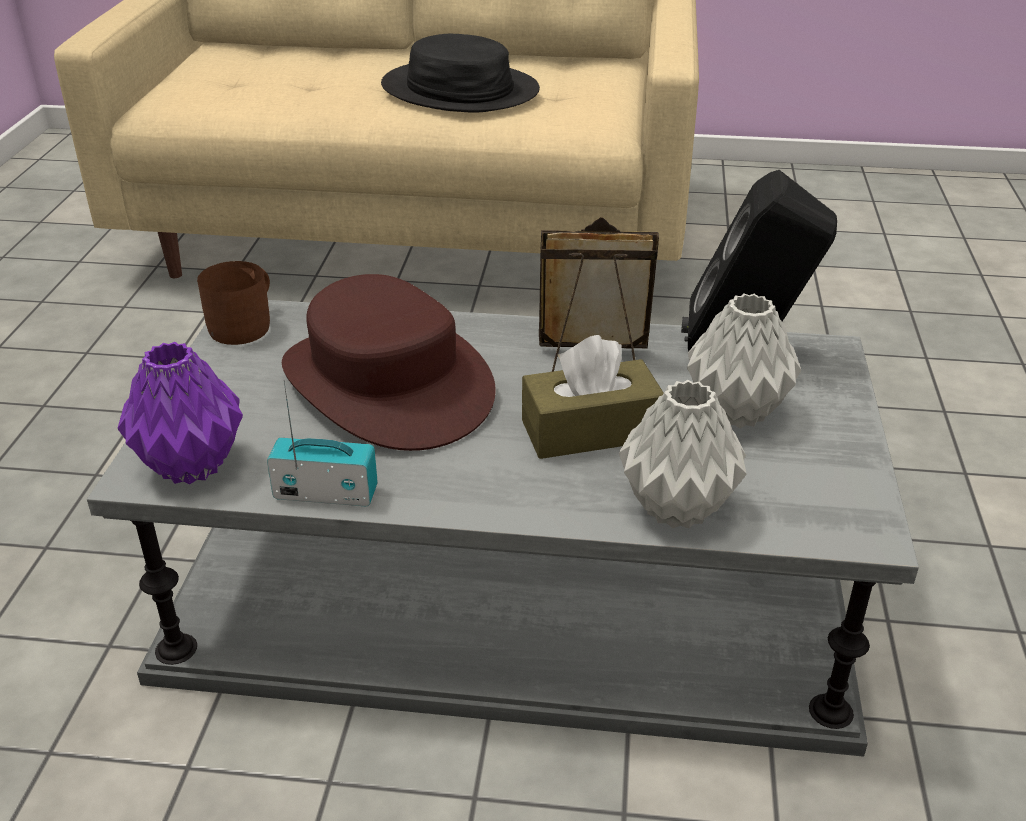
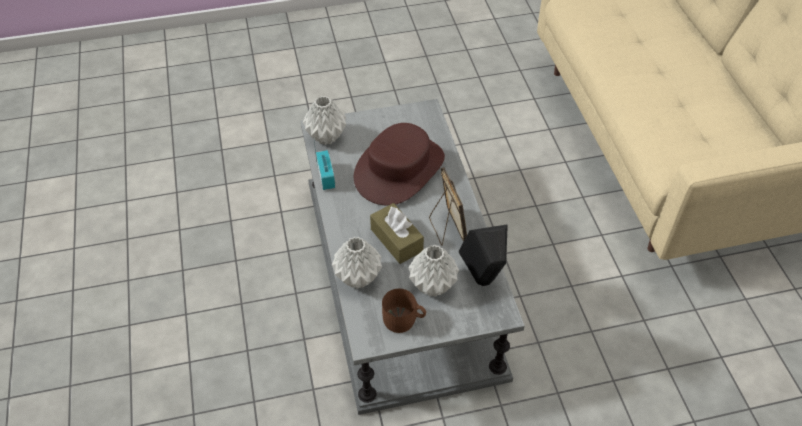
camera: 70 degrees right, 15 degrees up
purple vase [118,342,243,484] -> grey vase [303,96,346,145]
brown mug [197,261,270,345] -> brown mug moved to [382,289,426,333]
black hat [381,34,540,113] -> none

